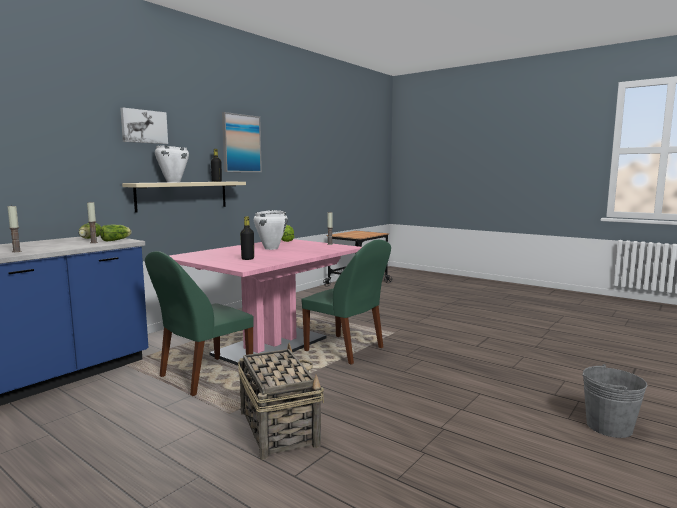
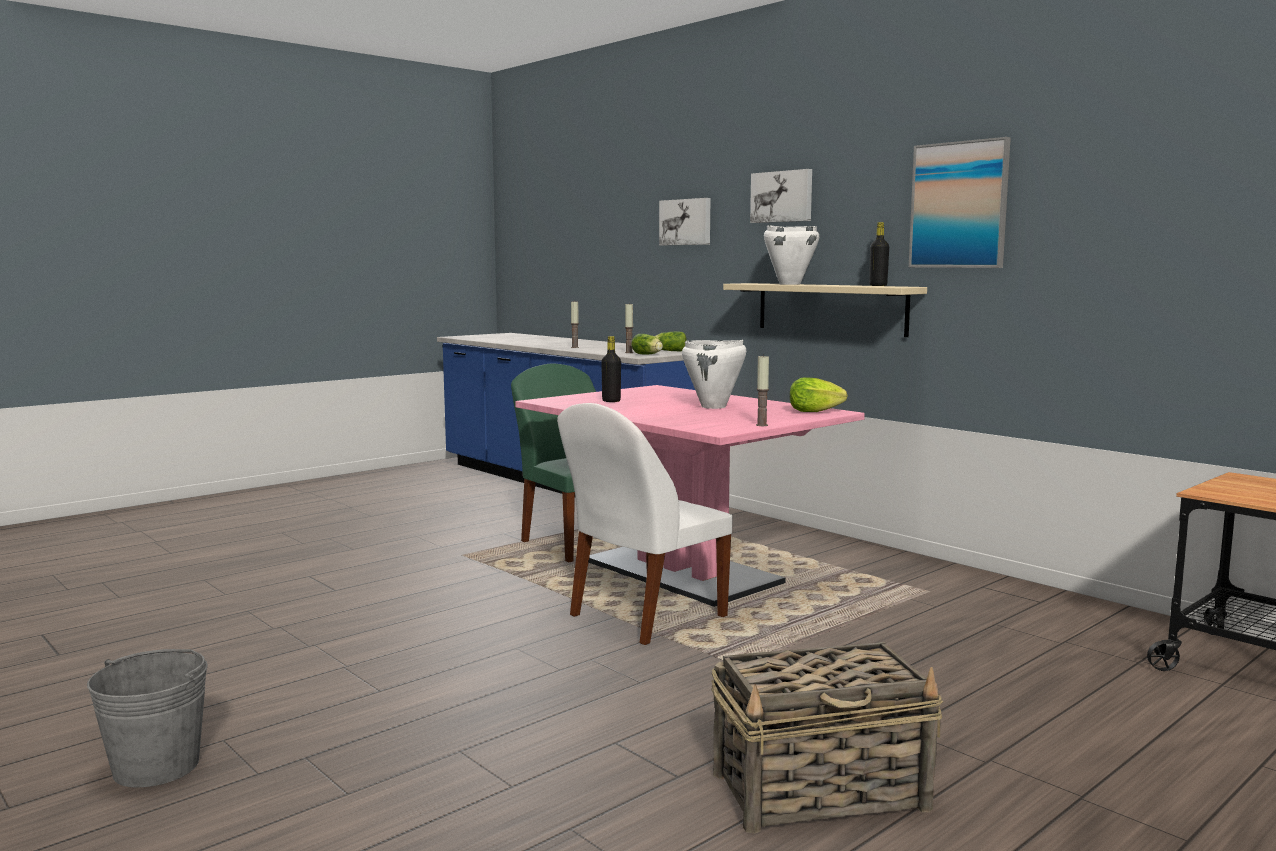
camera: 100 degrees right, 0 degrees up
basket [238,343,324,460] -> basket moved to [711,642,943,834]
green chair [301,240,391,365] -> white chair [557,403,733,645]
none -> picture [659,198,710,245]

